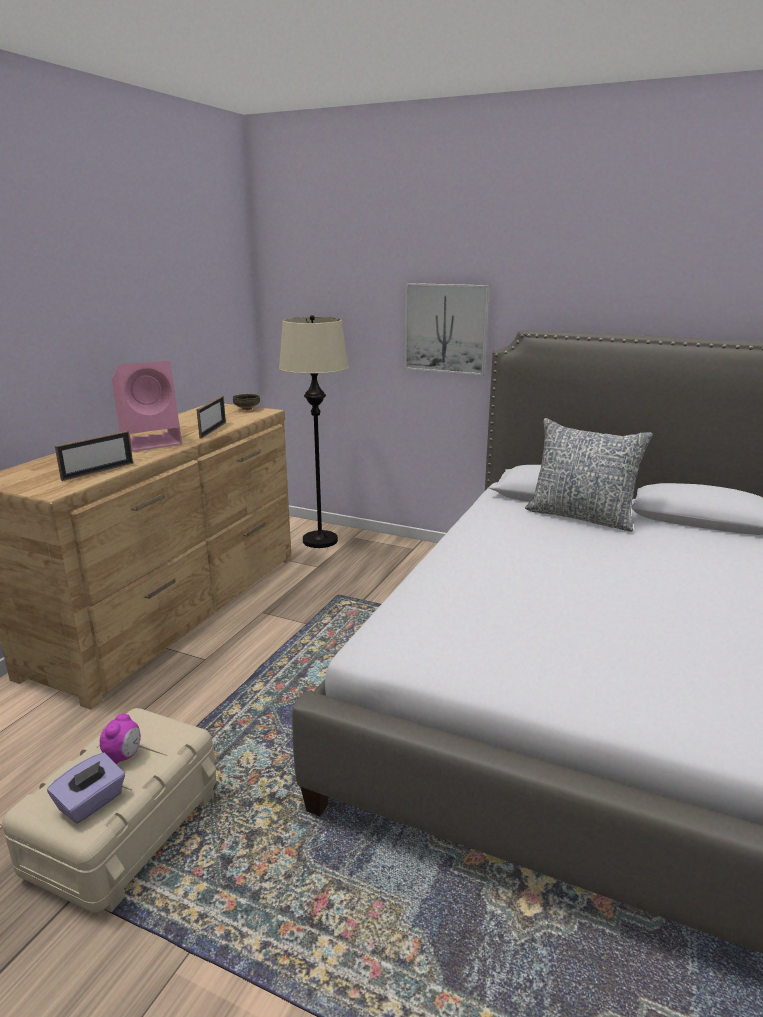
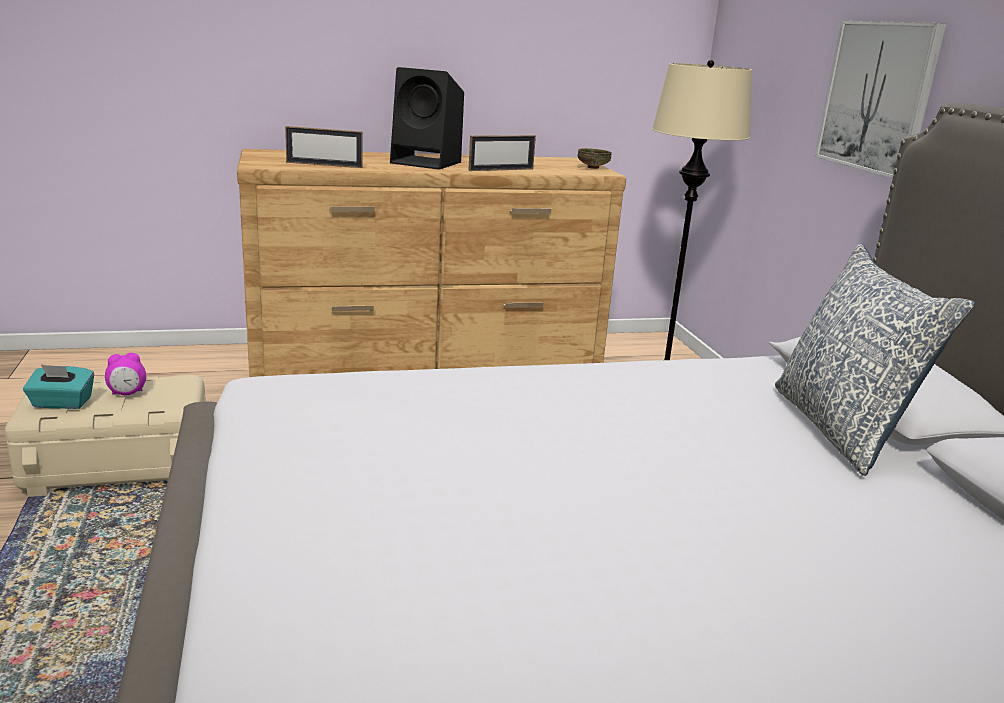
camera: 50 degrees right, 0 degrees up
purple tissue box [47,753,125,824] -> turquoise tissue box [23,365,94,409]
pink speaker [112,361,182,452] -> black speaker [390,67,464,170]

